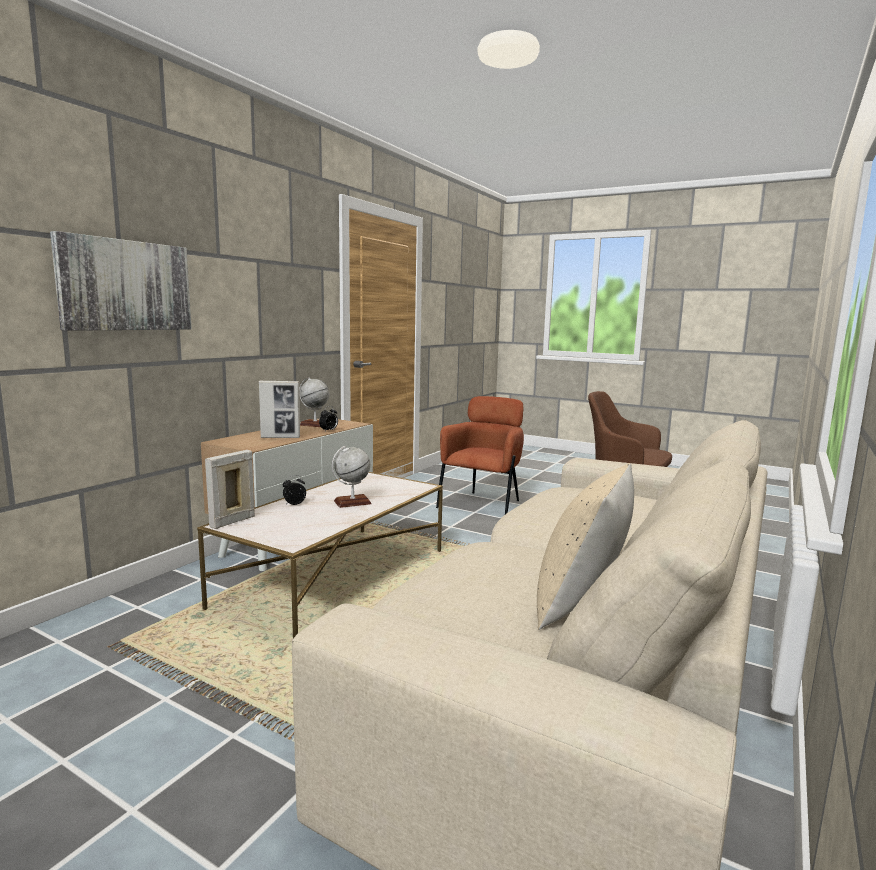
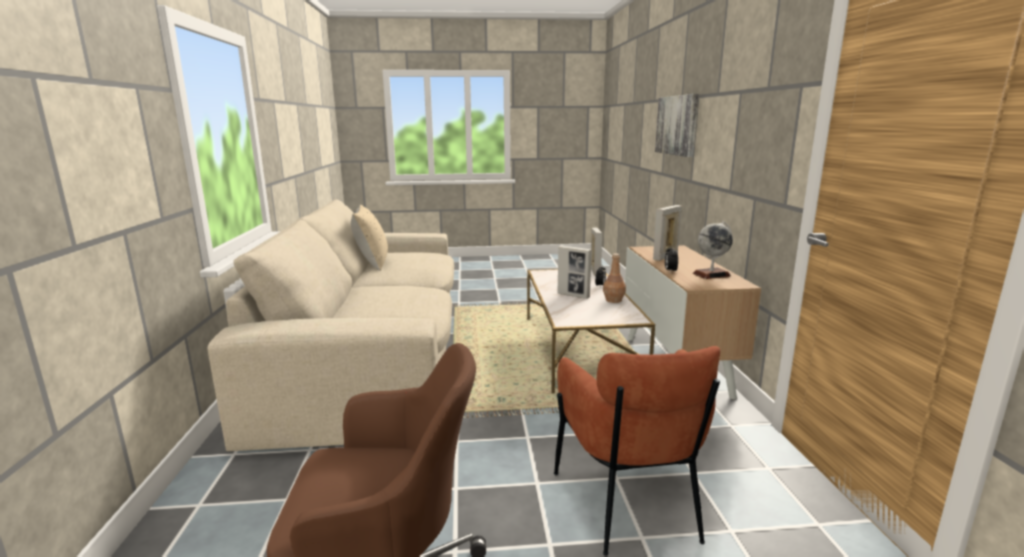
camera: 145 degrees right, 5 degrees up
globe [332,446,372,508] -> picture frame [557,245,592,299]
none -> brown bottle [603,253,626,303]

